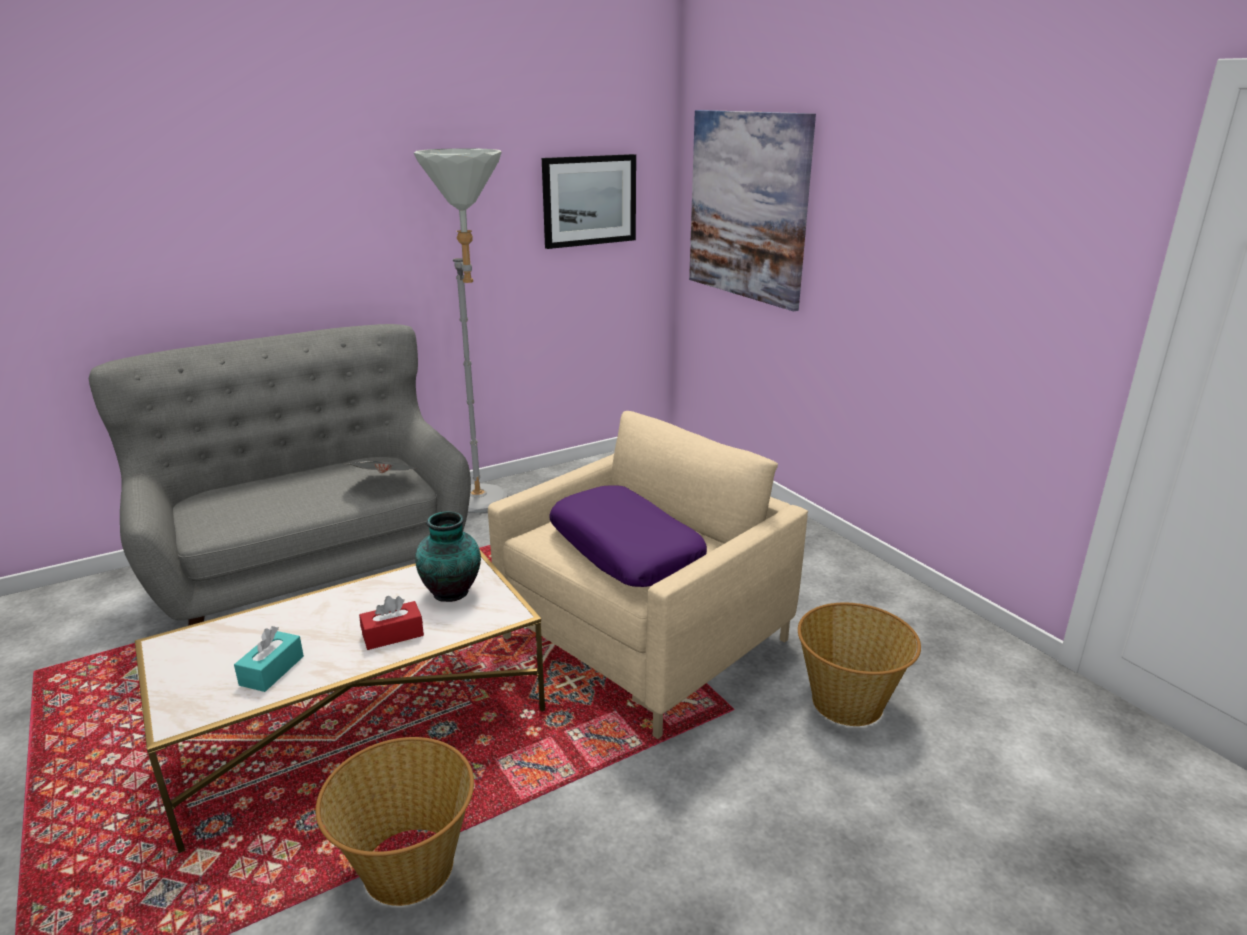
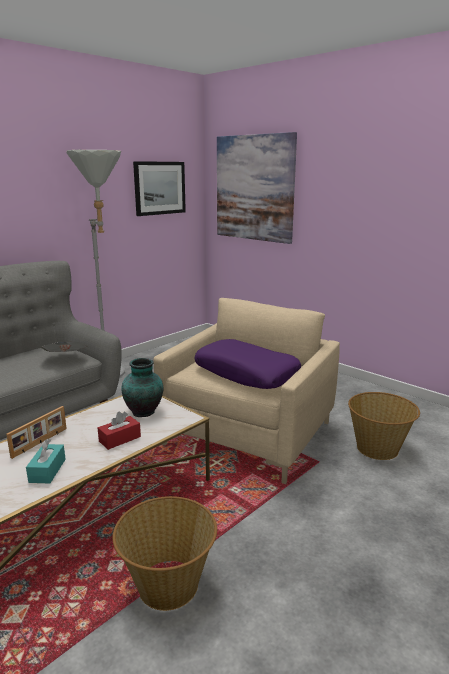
camera: 15 degrees left, 5 degrees down
none -> picture frame [6,406,67,459]

